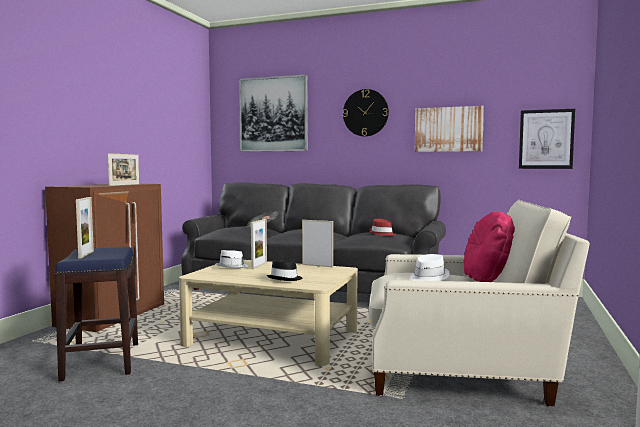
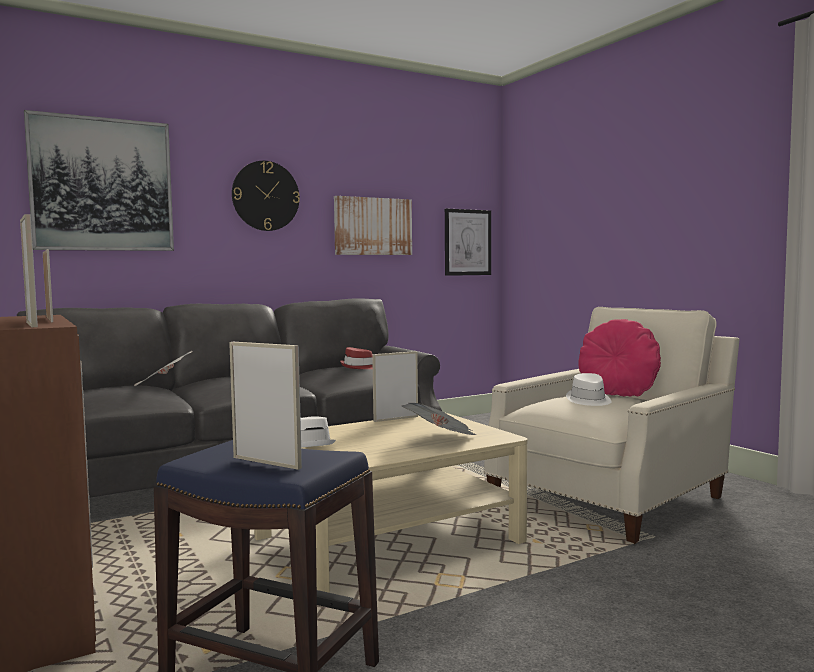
camera: 50 degrees left, 0 degrees up
picture frame [251,219,267,269] -> picture frame moved to [20,214,38,327]
black hat [267,260,303,281] -> newspaper [402,403,477,435]

